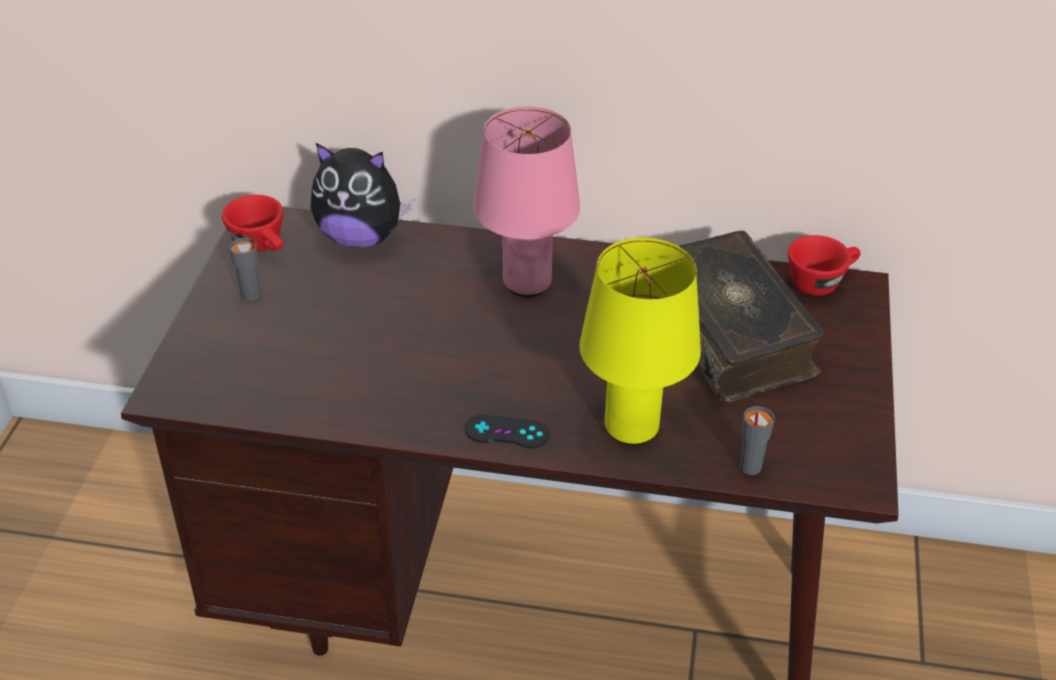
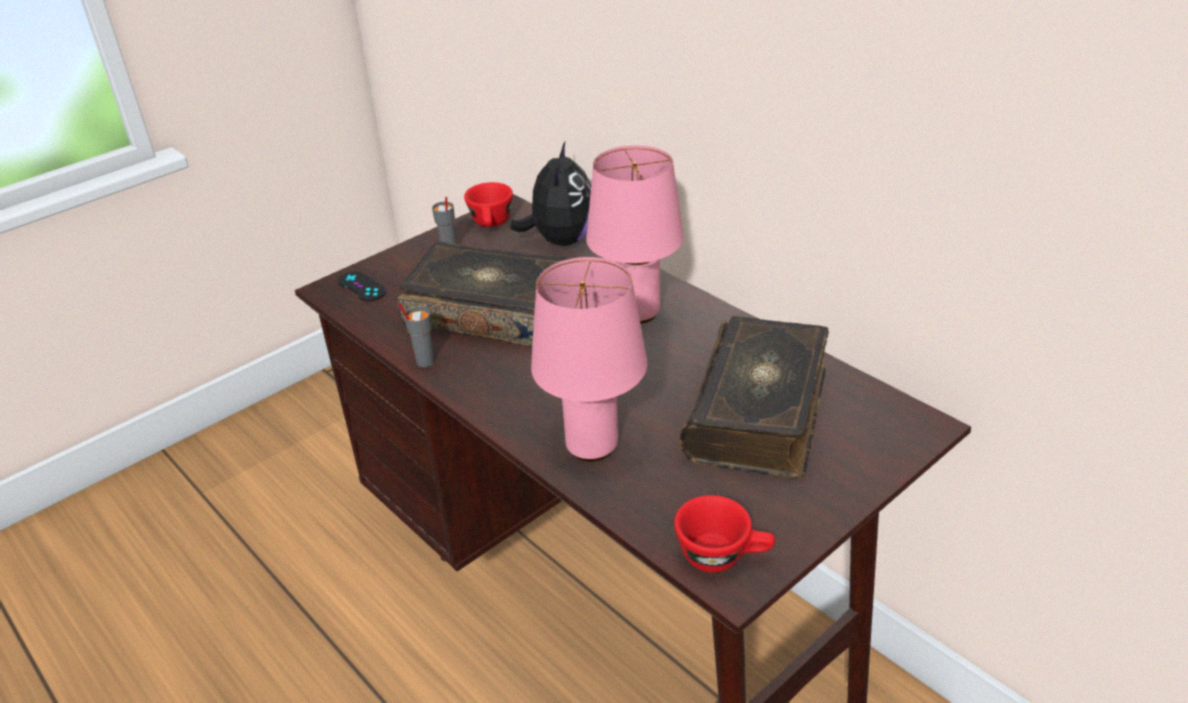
camera: 40 degrees right, 5 degrees down
plush toy [311,143,414,247] -> plush toy turned 135 degrees counterclockwise [510,142,591,246]
black game controller [465,415,549,448] -> black game controller moved to [338,271,386,301]
yellow table lamp [580,238,701,446] -> pink table lamp [531,257,647,462]
grey cup [740,406,775,475] -> grey cup moved to [398,303,435,367]
red cup [788,235,861,296] -> red cup moved to [674,495,775,573]
none -> book [397,241,571,347]

